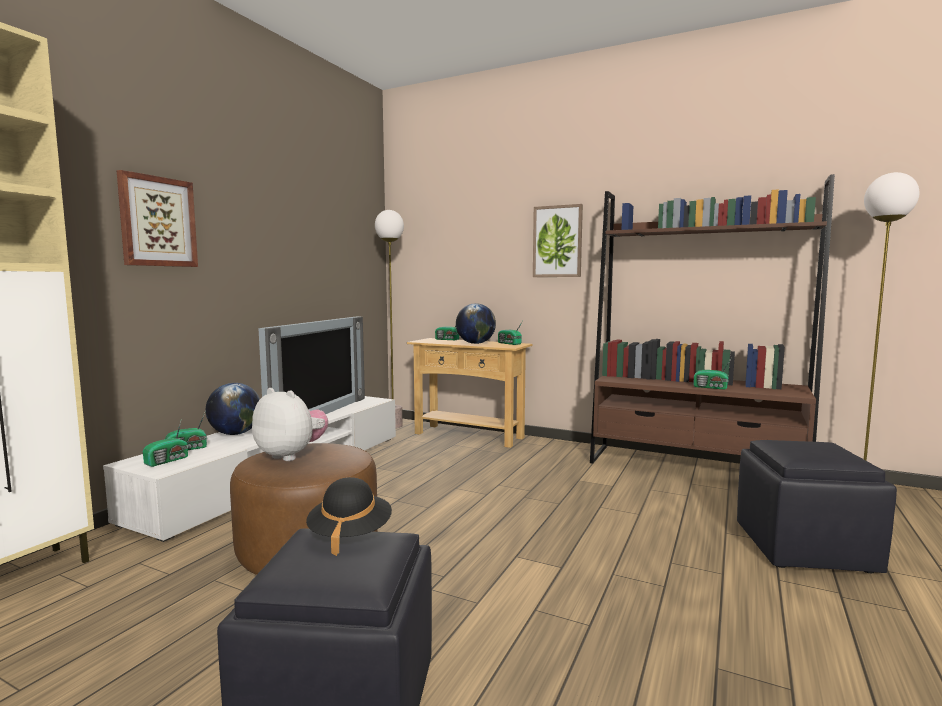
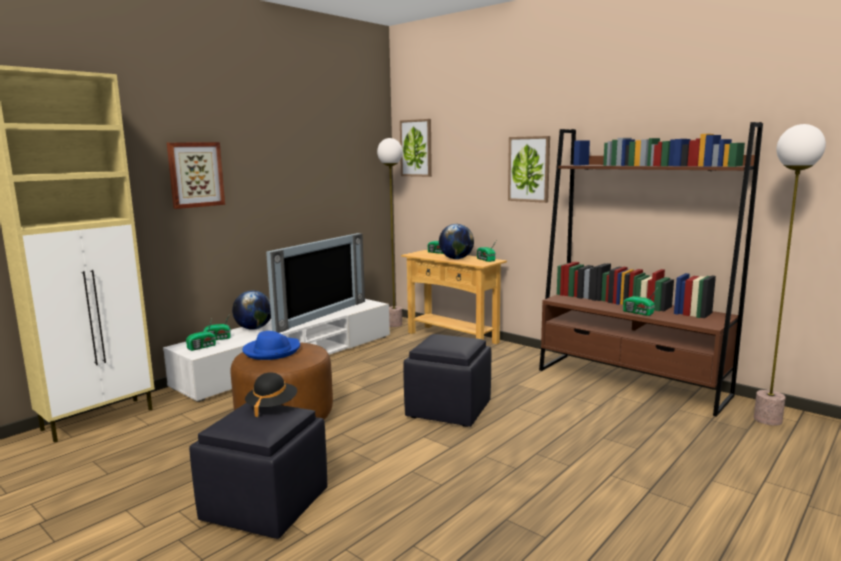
camera: 15 degrees right, 5 degrees up
plush toy [252,388,328,461] -> blue hat [242,331,300,360]
black ottoman [737,440,897,573] -> black ottoman moved to [403,334,491,427]
none -> picture [400,119,432,177]

